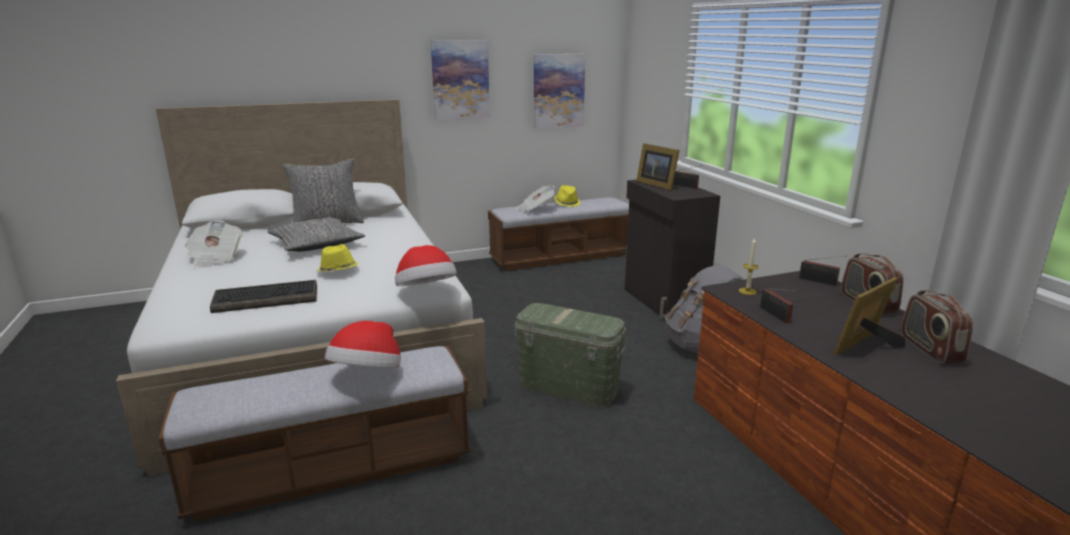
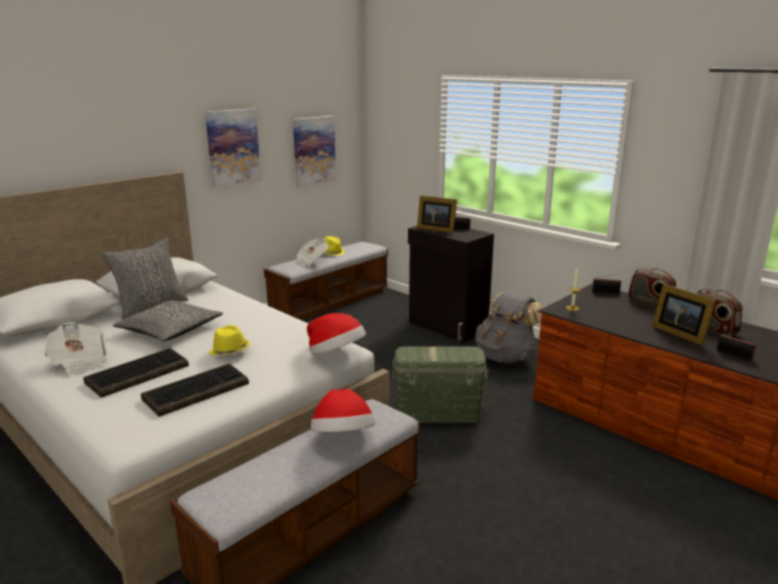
camera: 25 degrees left, 0 degrees up
radio [760,289,798,323] -> radio moved to [716,334,763,361]
picture frame [834,277,905,355] -> picture frame turned 60 degrees counterclockwise [652,284,716,346]
none -> keyboard [83,348,189,398]

